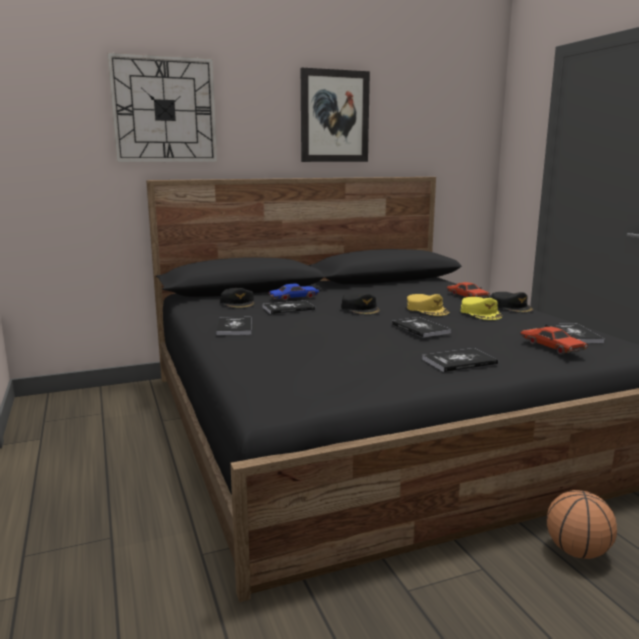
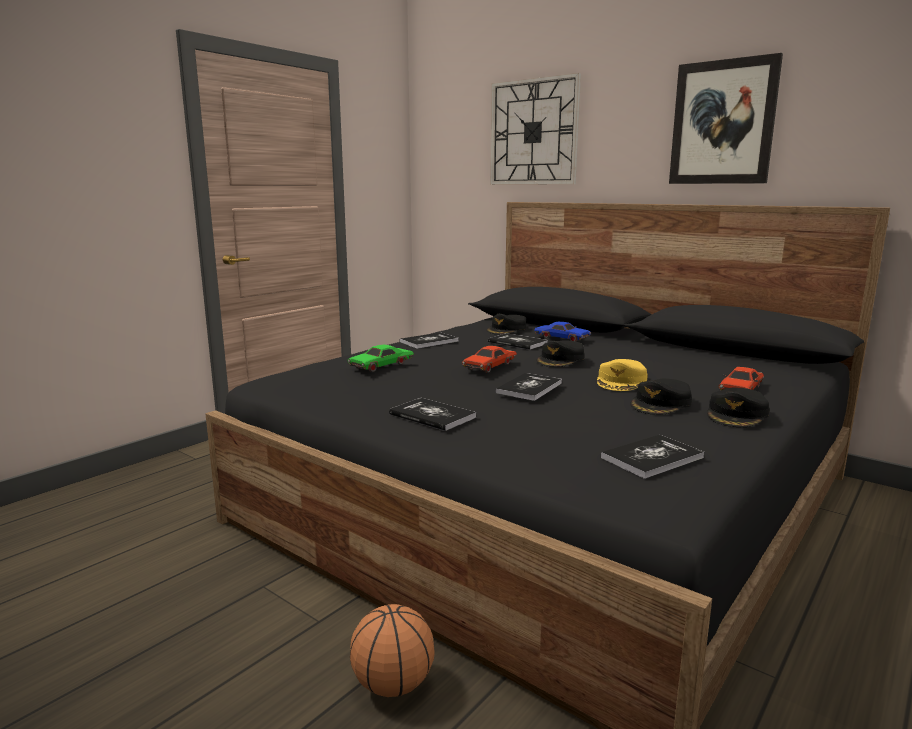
camera: 60 degrees right, 0 degrees up
yellow cap [461,297,503,320] -> black cap [630,379,692,415]
red toy car [520,327,588,355] -> red toy car moved to [462,346,517,373]
none -> green toy car [347,345,414,372]

